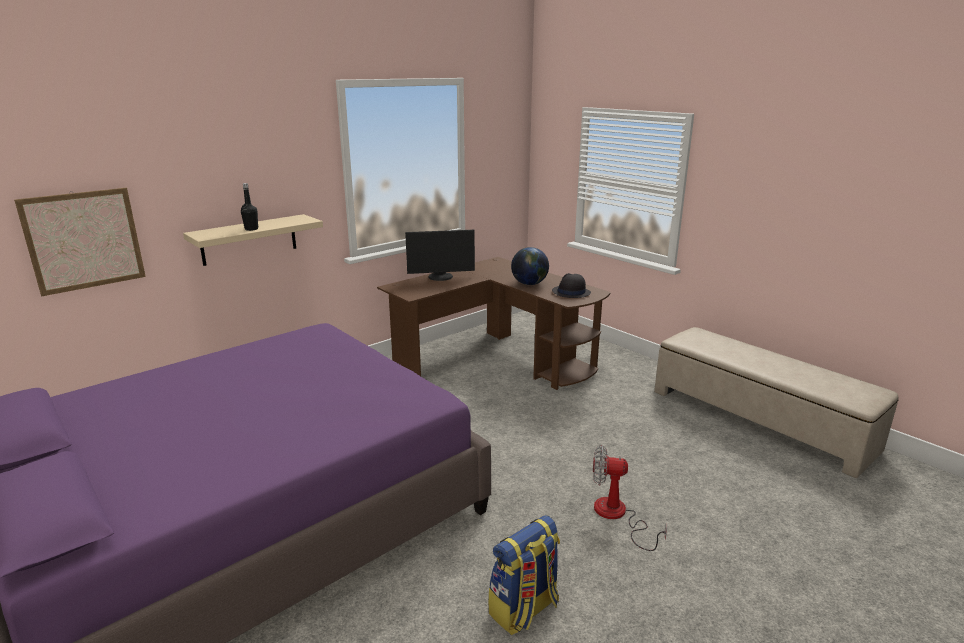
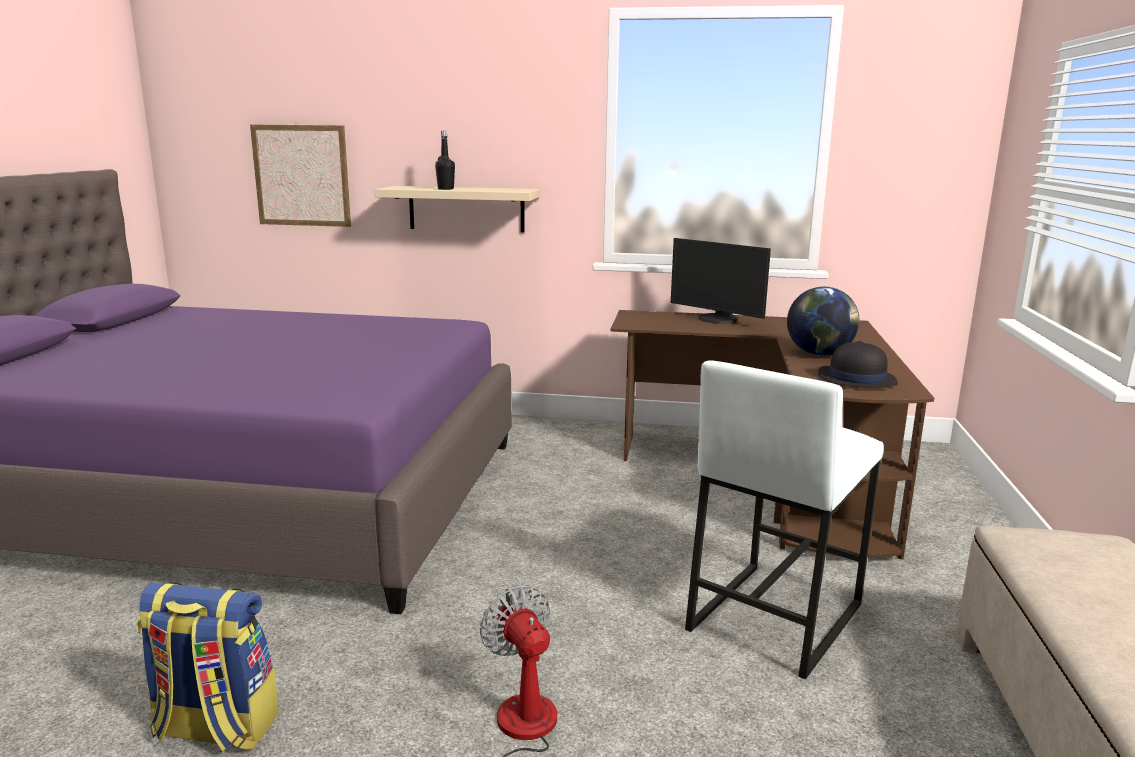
camera: 50 degrees right, 5 degrees down
none -> white stool [685,360,884,680]

